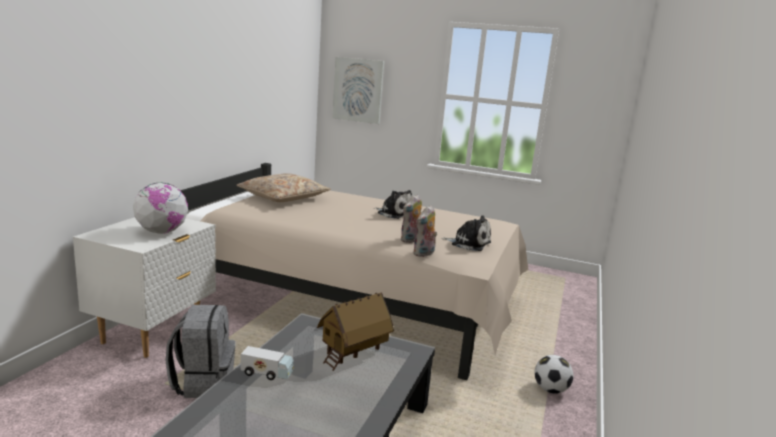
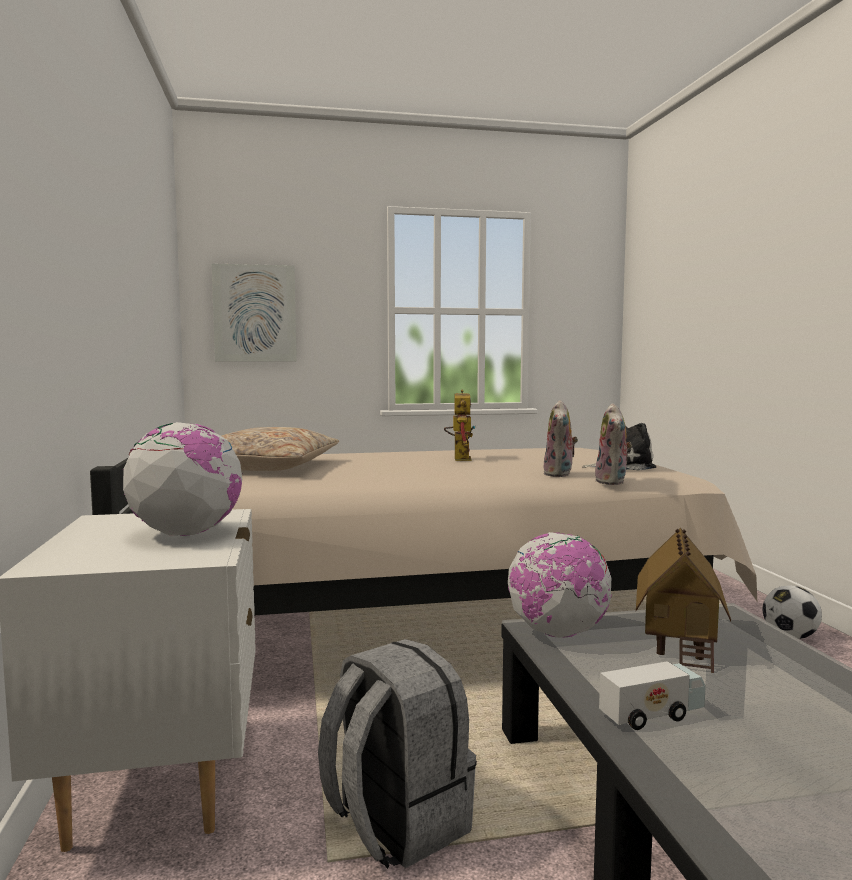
camera: 30 degrees left, 10 degrees down
plush toy [374,190,412,219] -> toy robot [444,390,475,461]
none -> globe [508,532,612,638]

